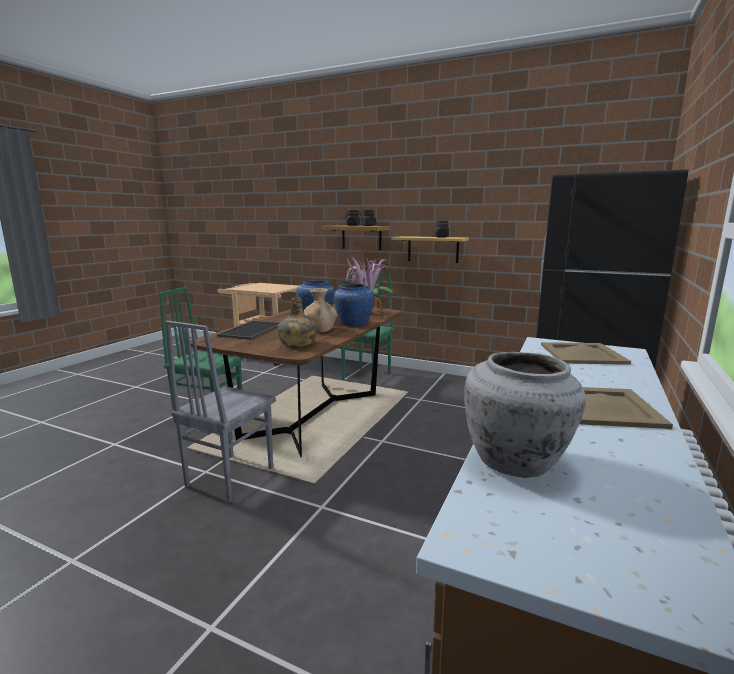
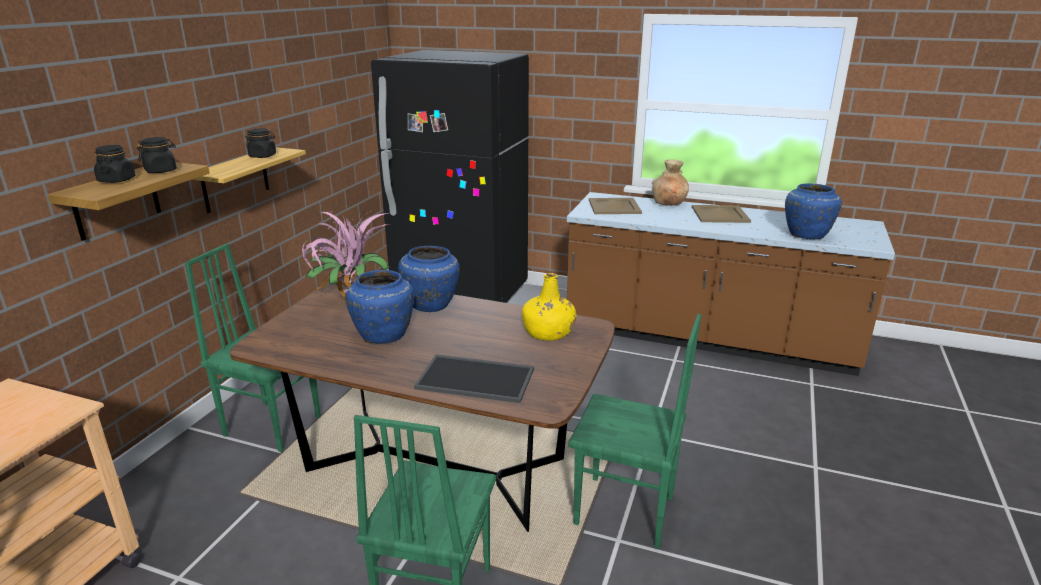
camera: 95 degrees left, 10 degrees up
grey chair [165,321,276,503] -> green chair [568,314,701,549]
green bottle [277,298,317,347] -> yellow bottle [522,273,576,341]
brown vase [304,288,337,332] -> brown vase moved to [652,159,689,206]
grey vase [464,352,586,478] -> blue vase [785,183,842,239]

